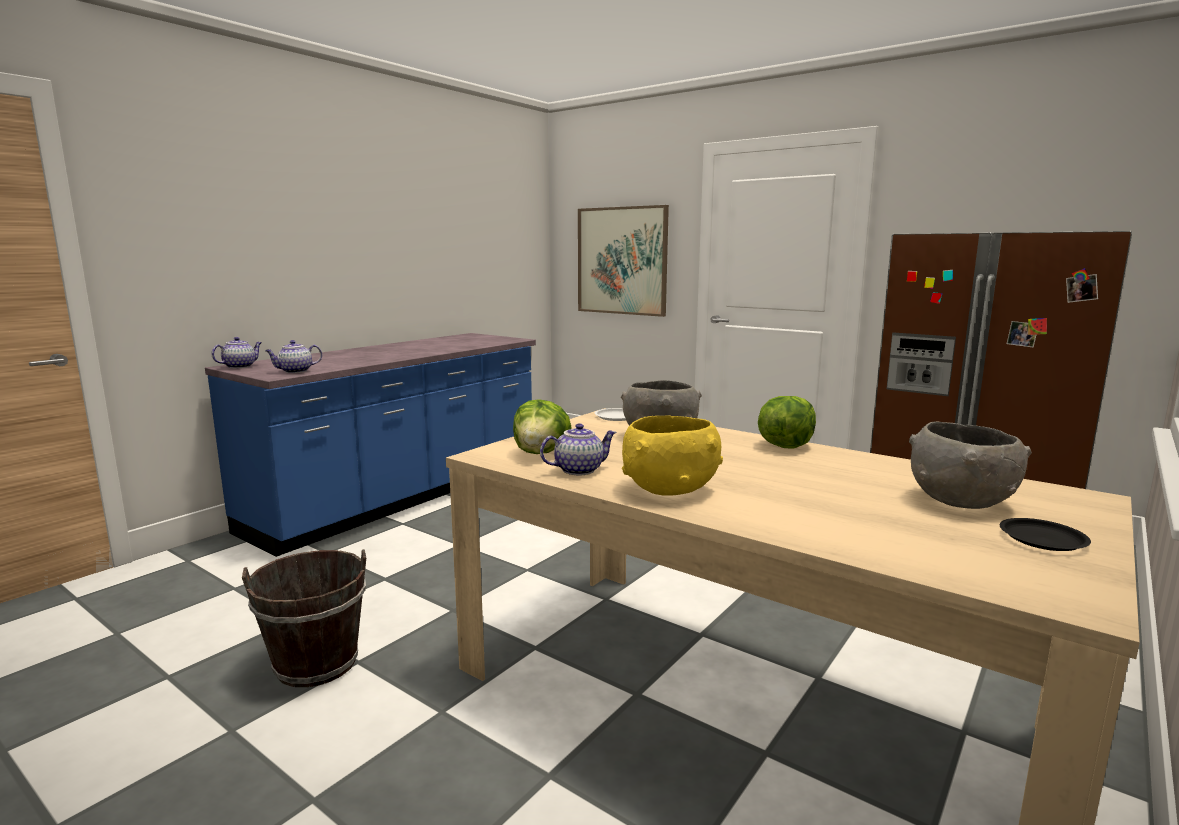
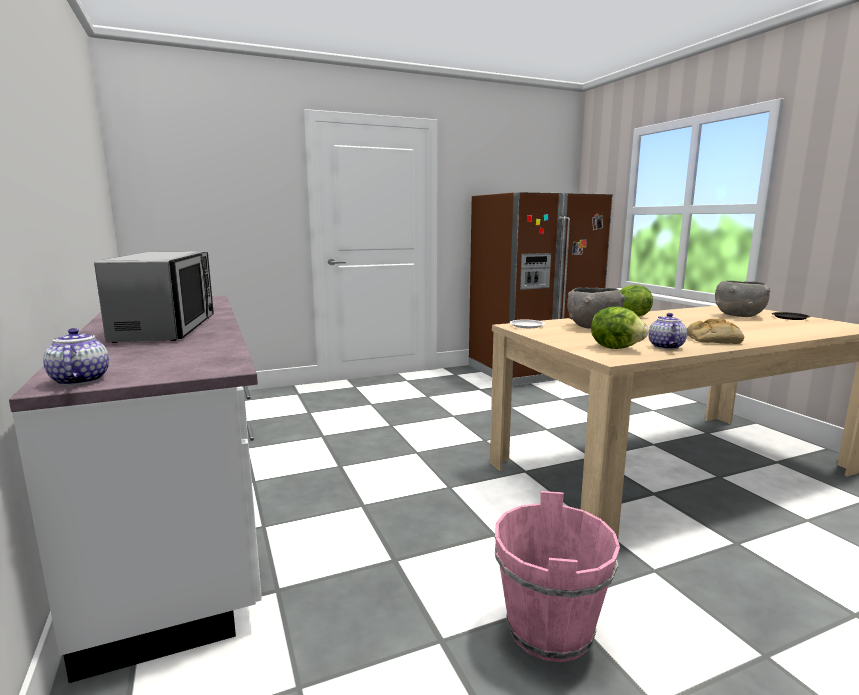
camera: 60 degrees left, 0 degrees up
blue counter [205,333,536,557] -> white counter [9,296,262,683]
brown bucket [242,549,366,687] -> pink bucket [495,491,620,662]
teapot [265,340,322,373] -> none
picture [578,205,669,317] -> none
yellow bowl [622,416,723,496] -> bread [687,319,744,344]
none -> microwave [94,251,214,343]

